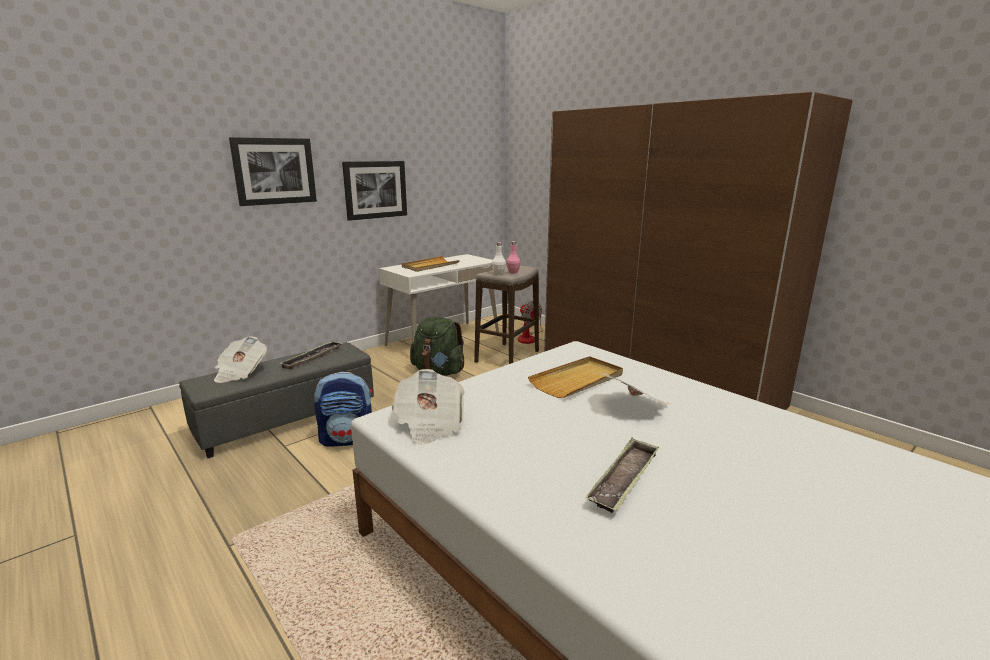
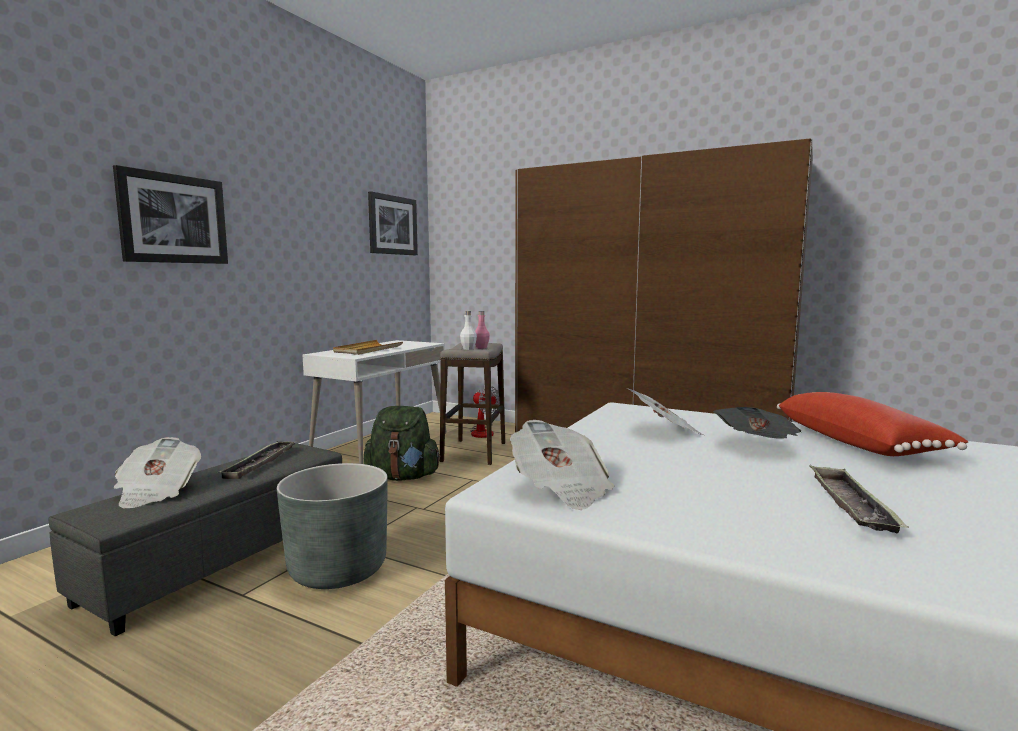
camera: 20 degrees left, 10 degrees down
backpack [314,371,372,447] -> grey planter [277,463,388,589]
picture [342,161,407,221] -> picture moved to [368,191,418,255]
beige tray [528,356,623,398] -> newspaper [627,388,704,435]
none -> red pillow [777,392,968,456]

